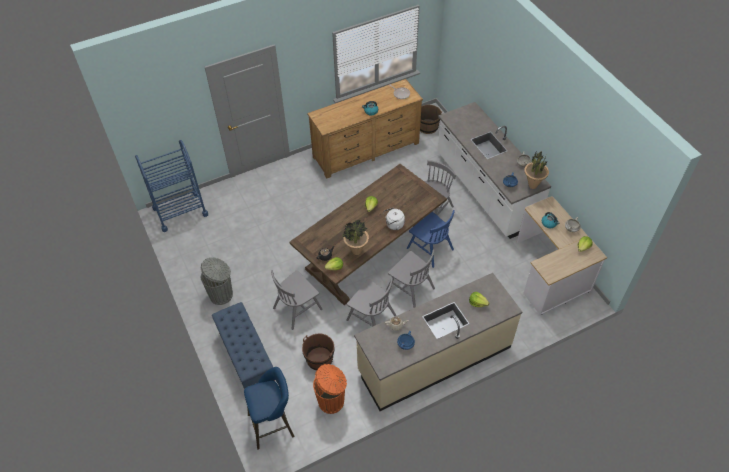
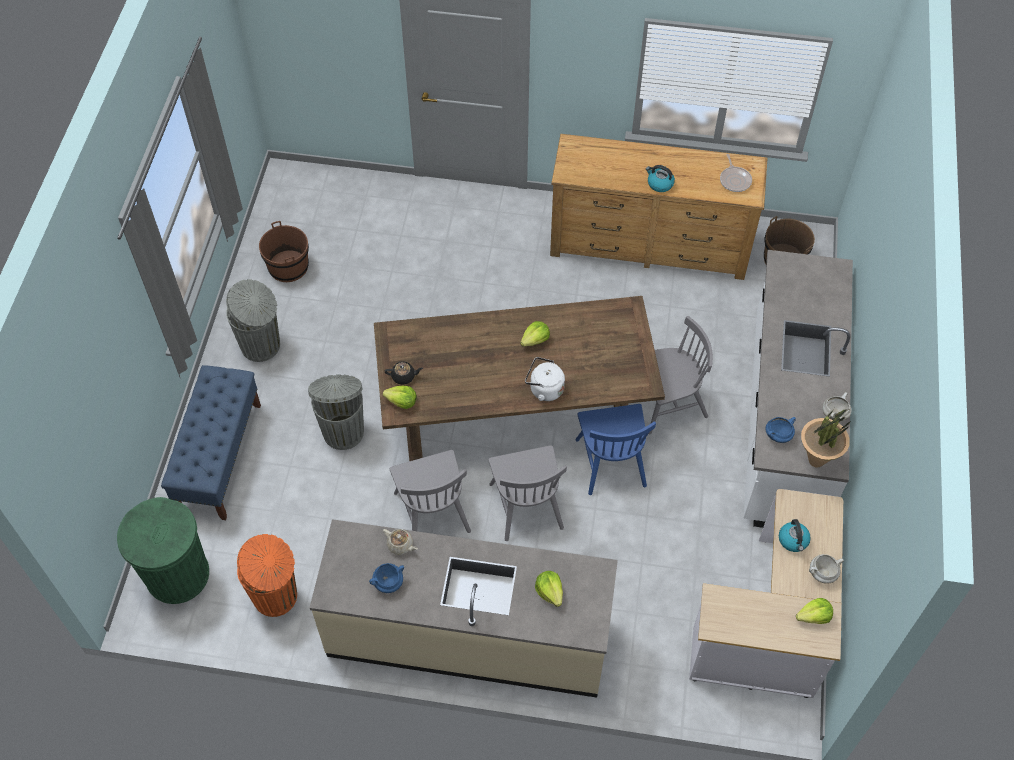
camera: 35 degrees right, 5 degrees up
blue cart [135,140,208,232] -> none
blue stool [244,367,294,450] -> green trash can [117,497,209,604]
grey chair [271,270,323,330] -> grey trash can [308,374,364,450]
brown bucket [302,334,334,370] -> brown bucket moved to [259,221,309,282]
potted plant [342,220,369,255] -> none

